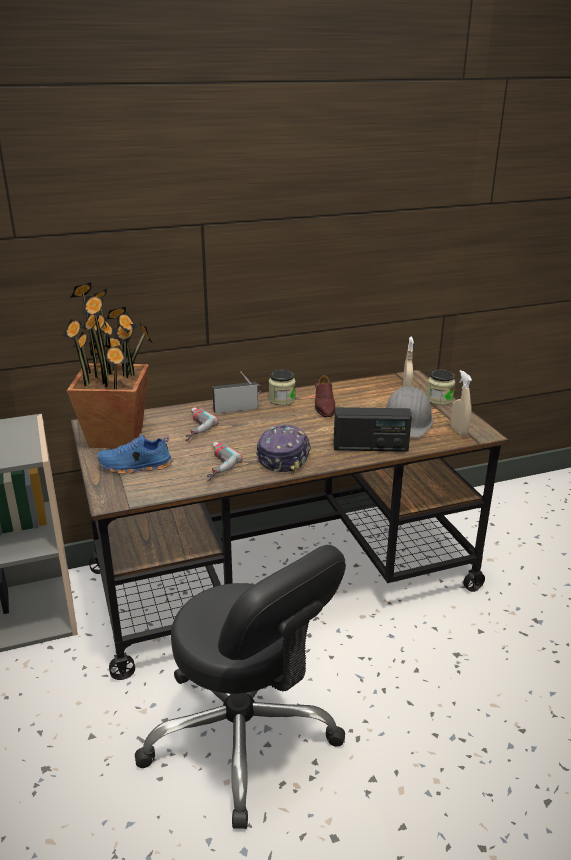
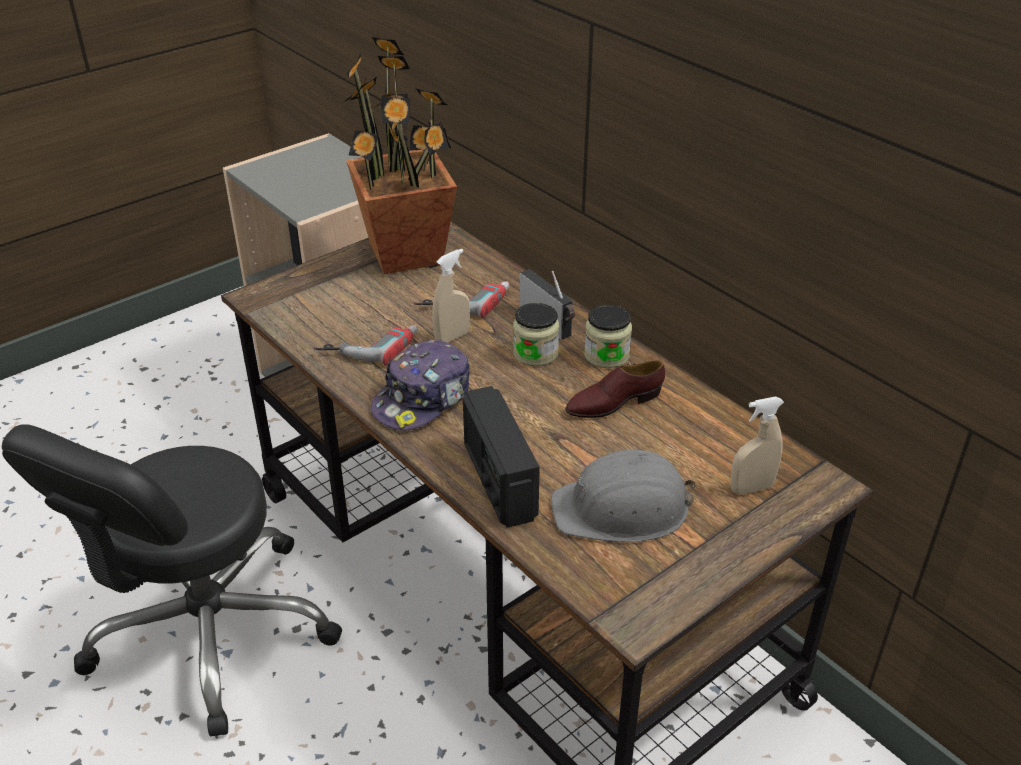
camera: 70 degrees right, 10 degrees up
blue shoe [97,435,172,474] -> none
cap [256,424,311,474] -> cap turned 135 degrees clockwise [371,340,470,431]
jar [427,369,455,405] -> jar moved to [513,303,559,366]
beige spray bottle [451,370,472,437] -> beige spray bottle moved to [432,249,470,343]

